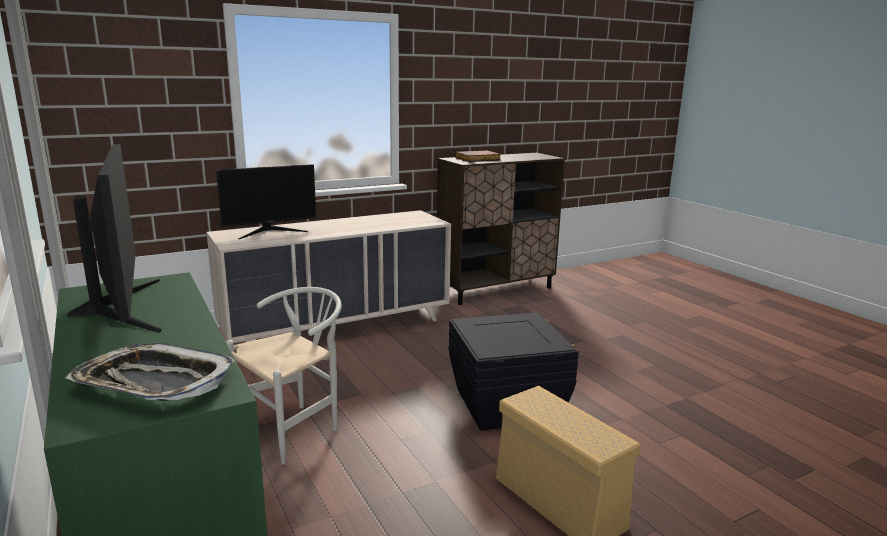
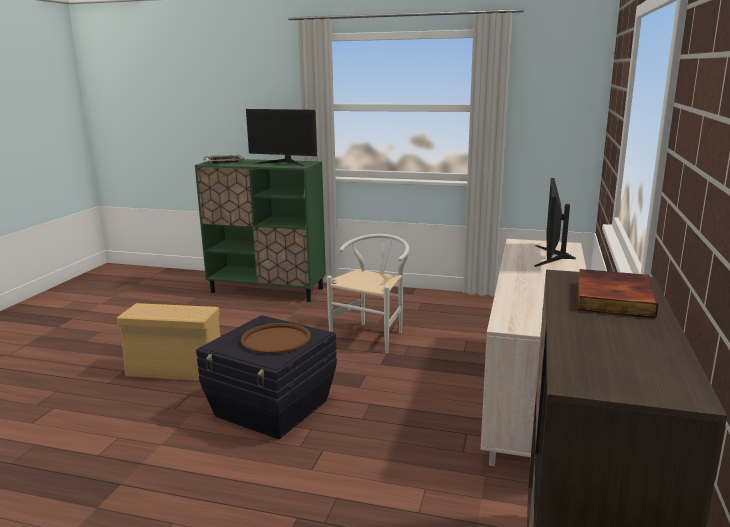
camera: 135 degrees right, 0 degrees up
white chair [226,287,342,465] -> white chair turned 150 degrees counterclockwise [327,234,409,353]
none -> brown tray [241,323,311,354]

